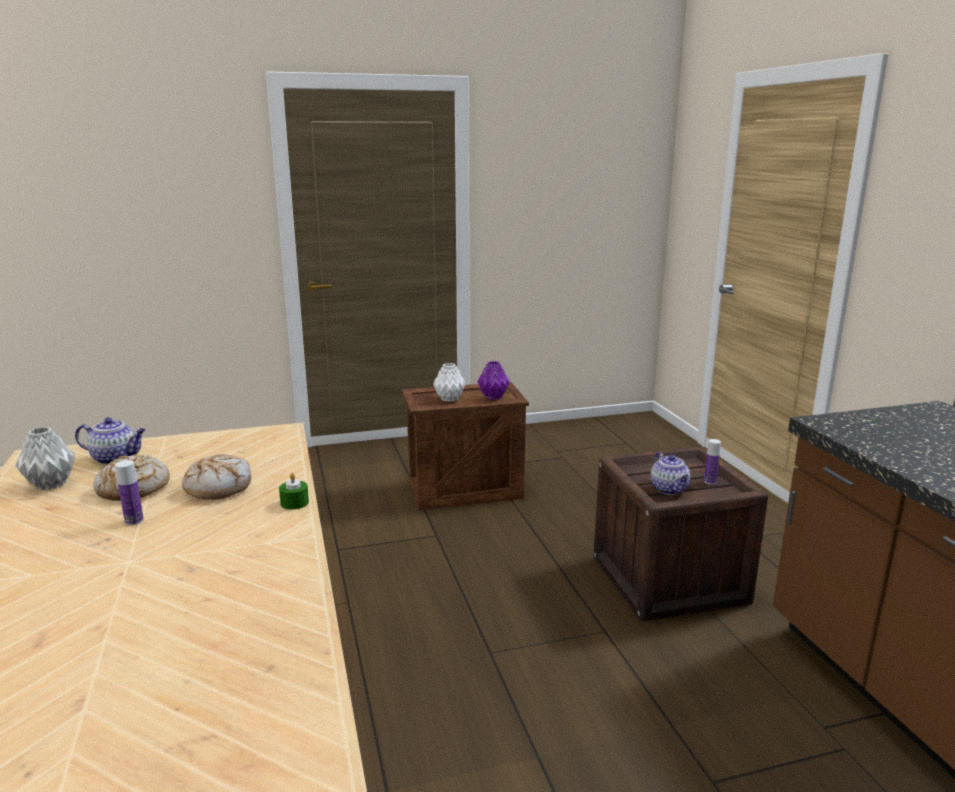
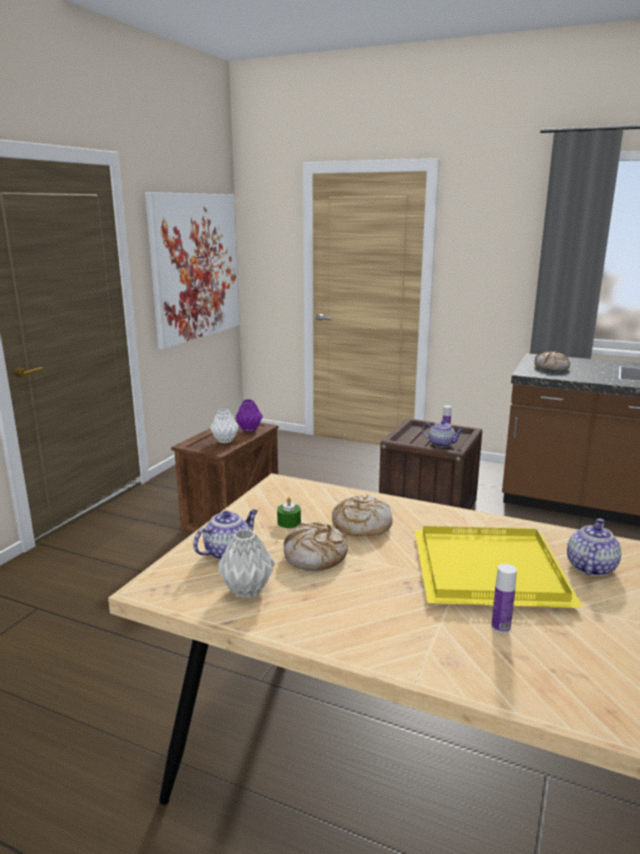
camera: 50 degrees left, 0 degrees up
bottle [115,460,144,525] -> bottle moved to [491,564,517,633]
green candle [279,473,309,510] -> green candle moved to [277,497,301,528]
none -> picture [145,192,240,349]
none -> yellow tray [415,526,583,608]
none -> bread [534,351,570,371]
none -> teapot [567,519,621,576]

